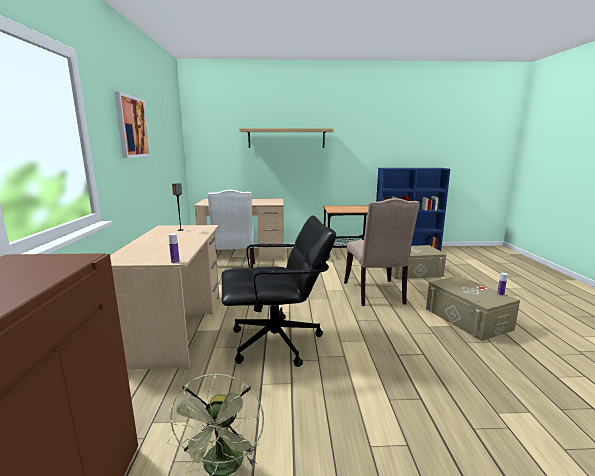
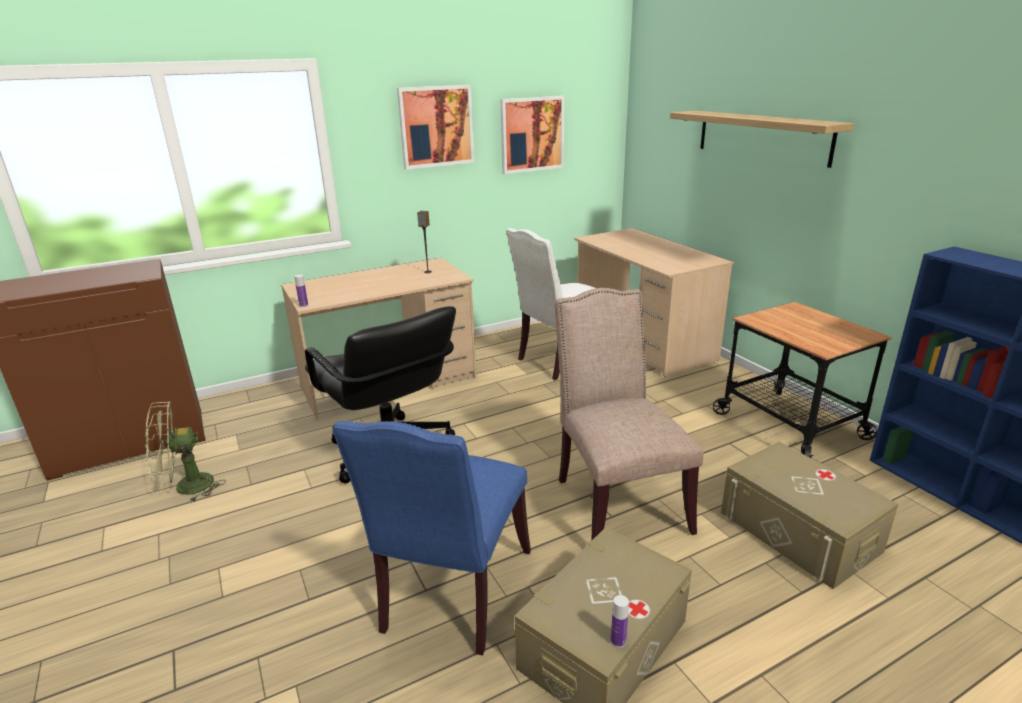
camera: 65 degrees right, 10 degrees up
beige chair [344,198,420,306] -> beige chair turned 105 degrees clockwise [554,288,704,541]
none -> blue chair [333,421,531,656]
none -> picture [500,96,565,174]

